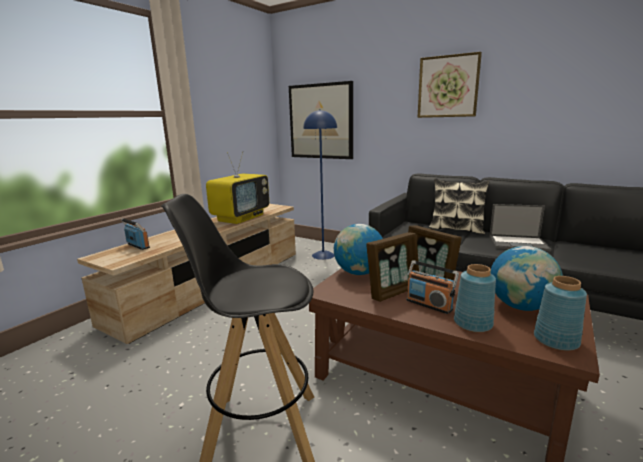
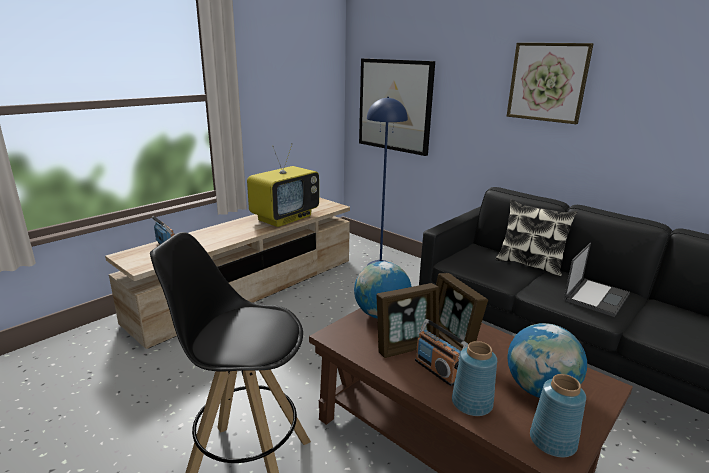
camera: 10 degrees right, 5 degrees up
laptop [489,204,551,252] -> laptop turned 75 degrees counterclockwise [564,243,630,317]

